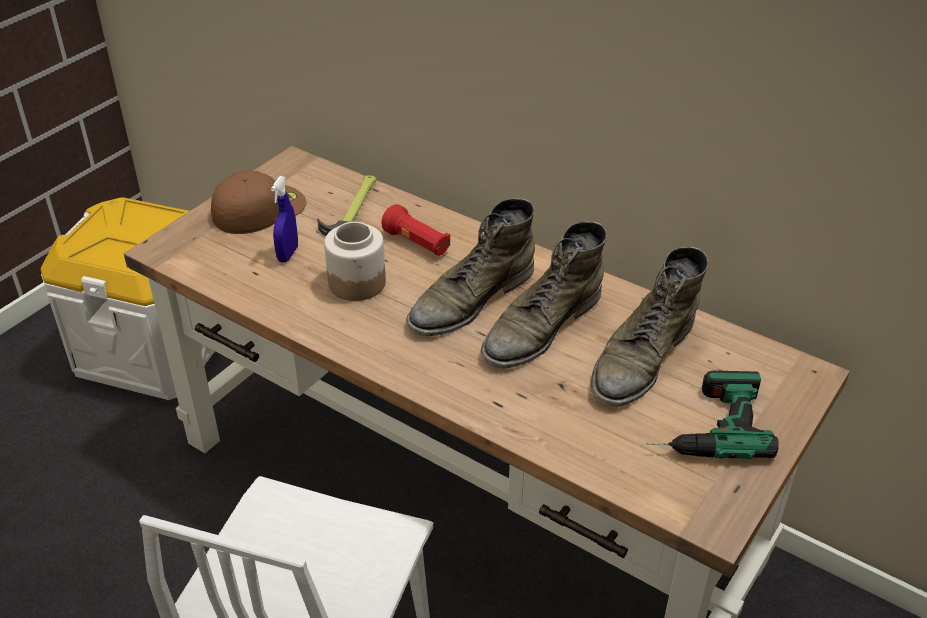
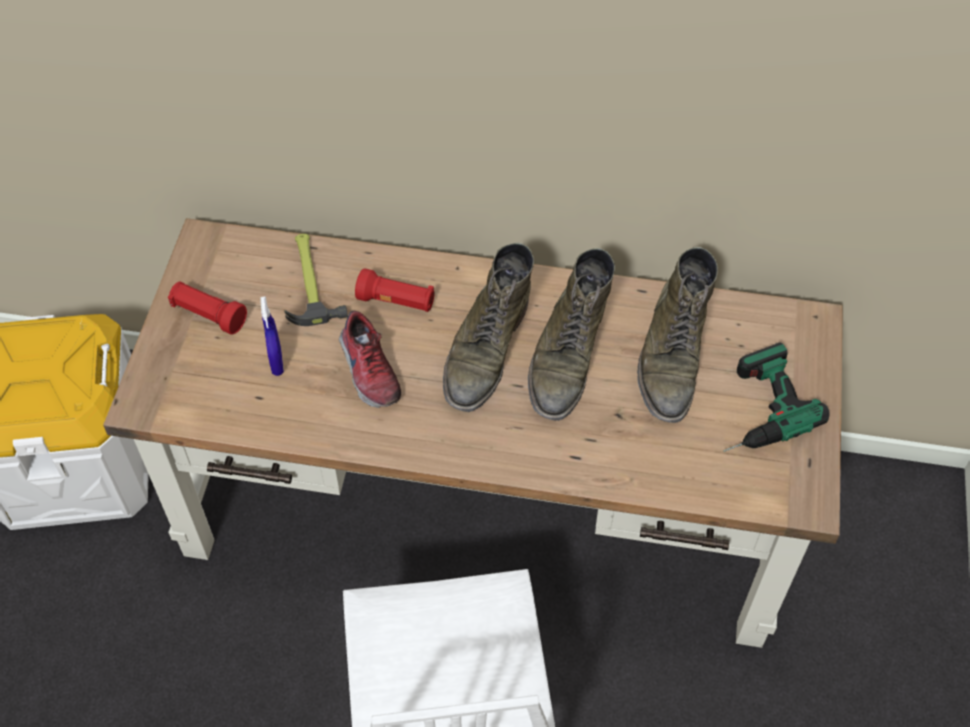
camera: 25 degrees left, 15 degrees up
brown cap [211,170,306,234] -> red flashlight [168,282,247,335]
jar [324,222,386,301] -> shoe [339,311,401,408]

